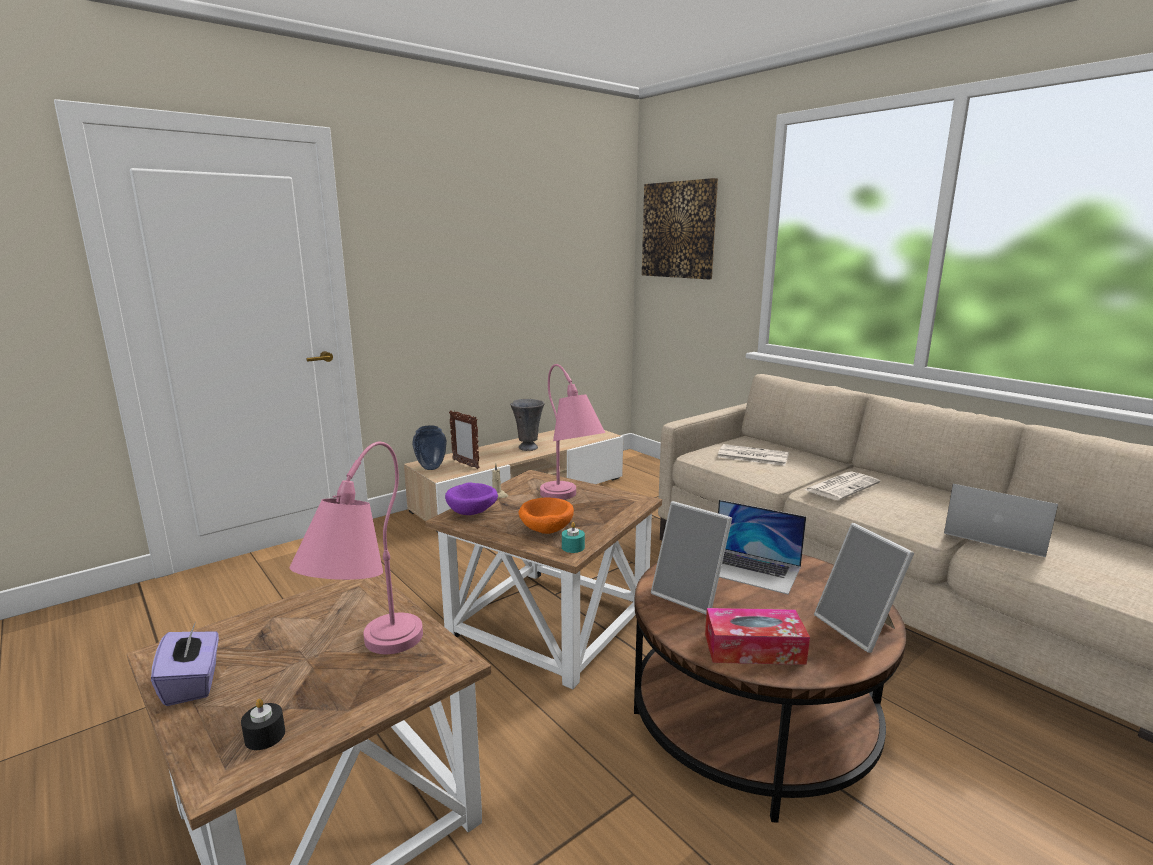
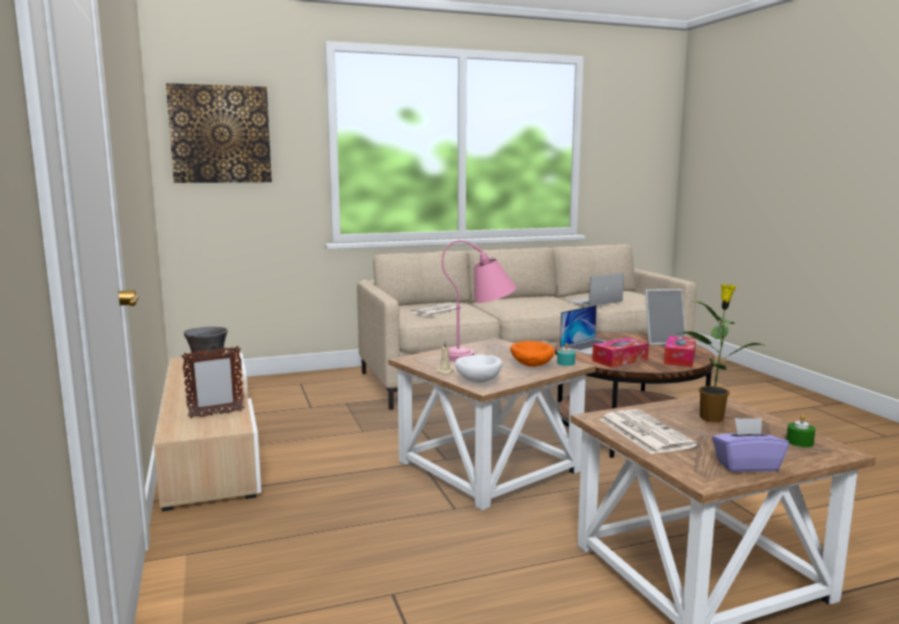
camera: 70 degrees left, 5 degrees down
black candle [241,698,285,750] -> green candle [786,414,815,447]
pink table lamp [289,442,423,654] -> potted plant [677,284,763,422]
vase [412,425,447,470] -> none
purple bowl [445,482,498,515] -> white bowl [455,355,502,383]
picture frame [651,501,732,615] -> tissue box [592,338,649,367]
newspaper [805,471,880,501] -> newspaper moved to [599,409,697,454]

